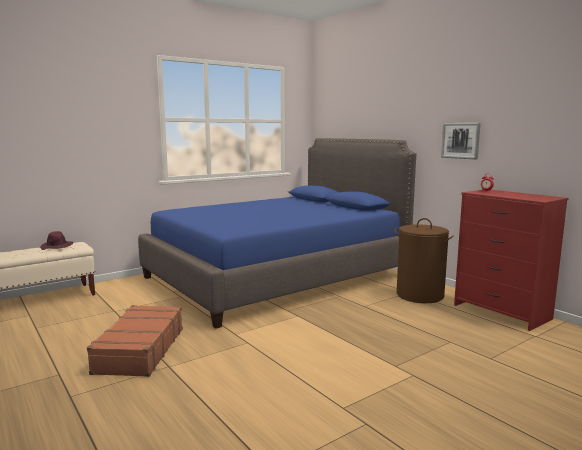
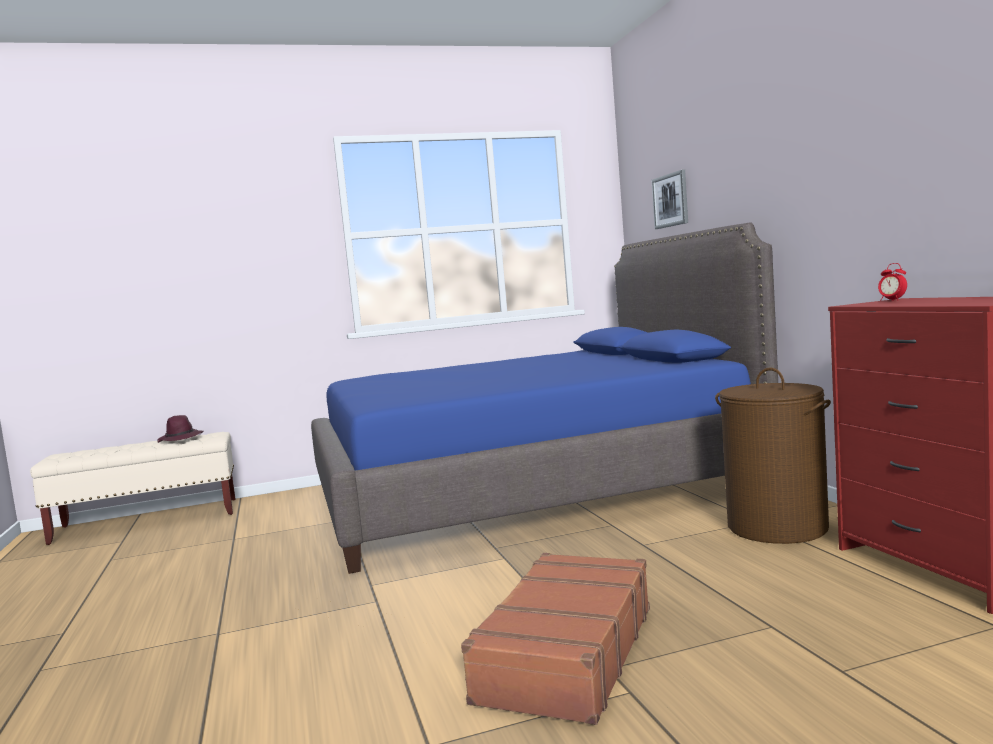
camera: 20 degrees right, 5 degrees down
brown suitcase [87,305,183,377] -> brown suitcase moved to [461,553,650,725]
picture [441,123,481,159] -> picture moved to [652,170,688,229]

